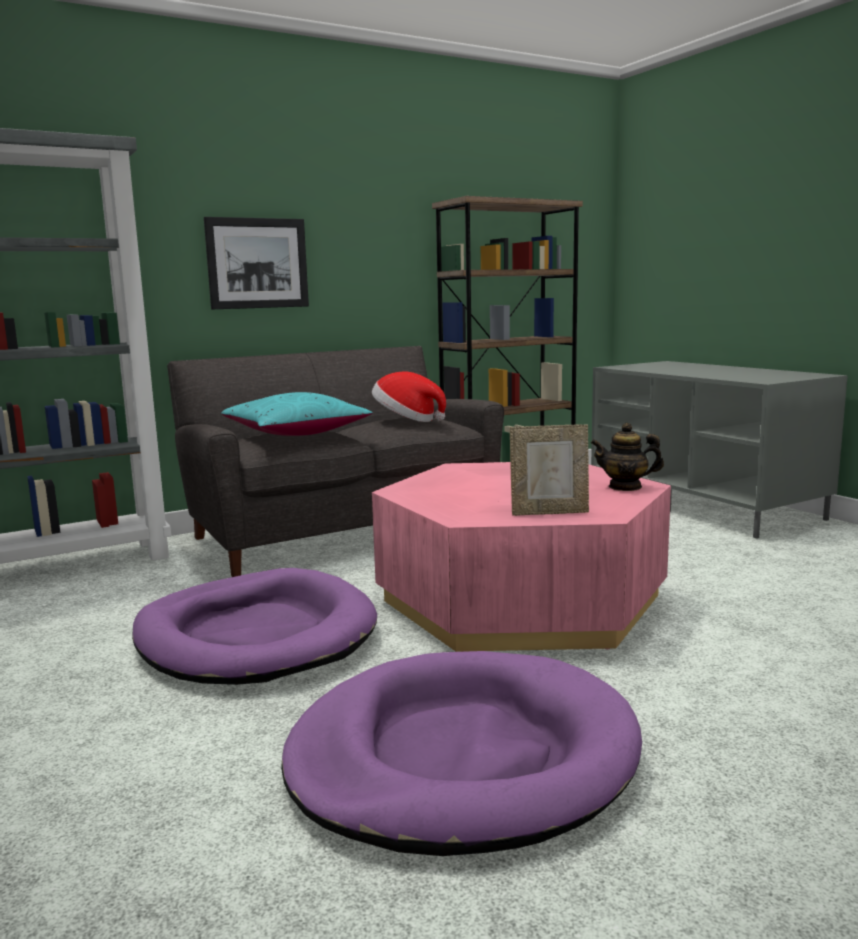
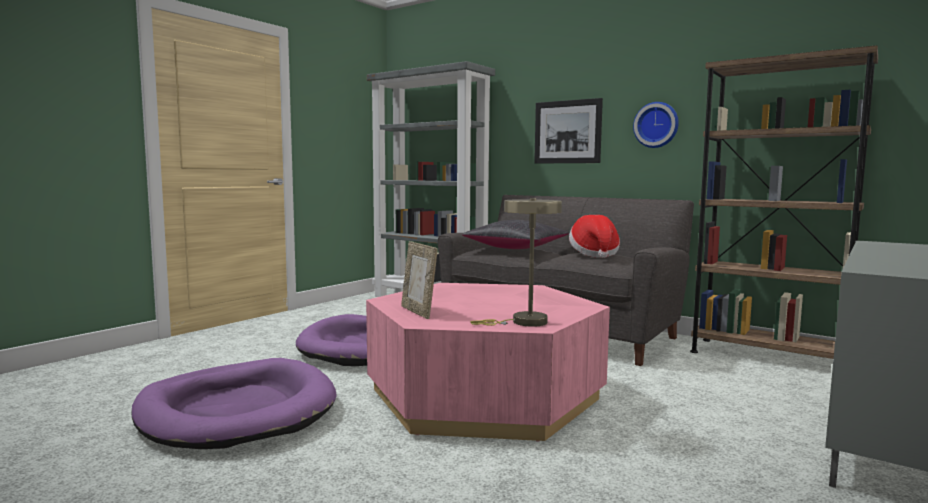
camera: 65 degrees right, 5 degrees down
turquoise pillow [221,392,373,436] -> black pillow [462,220,569,249]
teapot [591,423,664,491] -> beige table lamp [470,198,562,327]
none -> wall clock [633,102,679,148]

